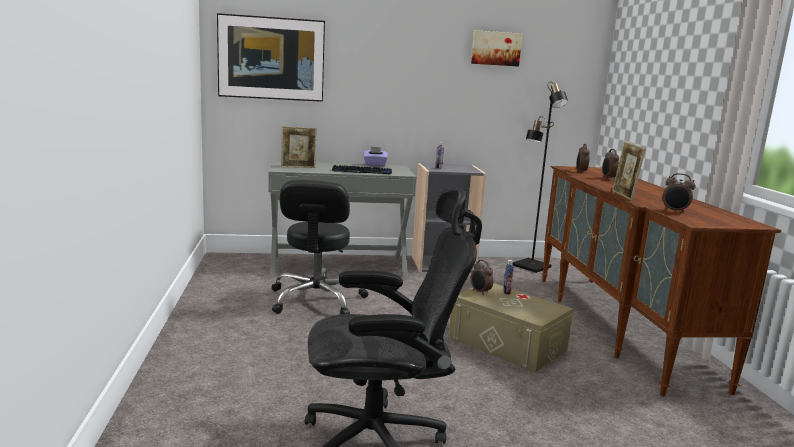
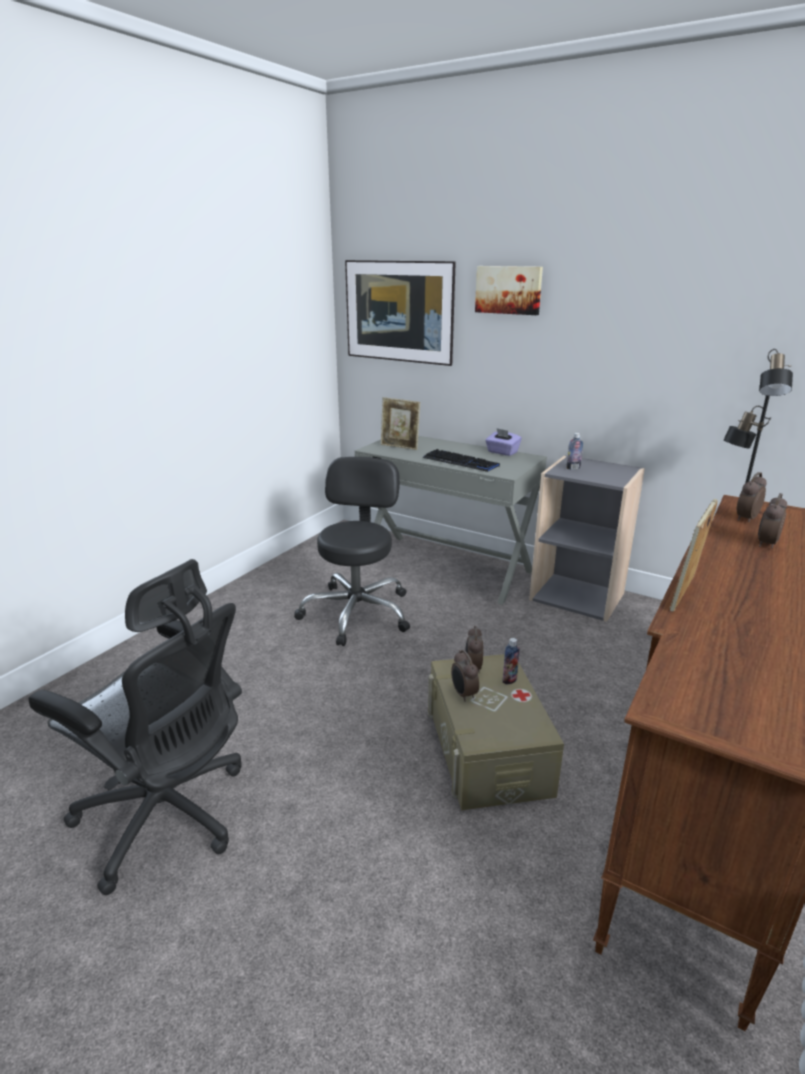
camera: 40 degrees right, 10 degrees up
black office chair [272,180,369,315] -> black office chair turned 150 degrees clockwise [294,457,410,646]
picture [471,30,522,67] -> picture moved to [475,266,543,315]
alarm clock [662,173,696,214] -> alarm clock moved to [451,650,479,702]

